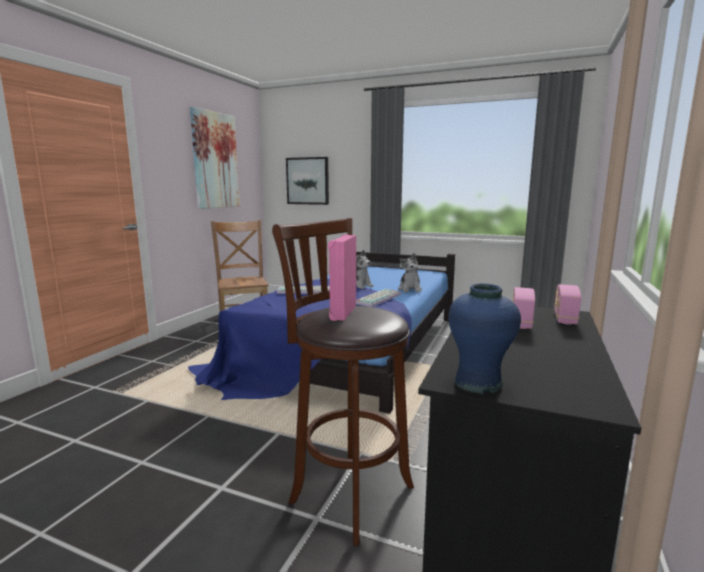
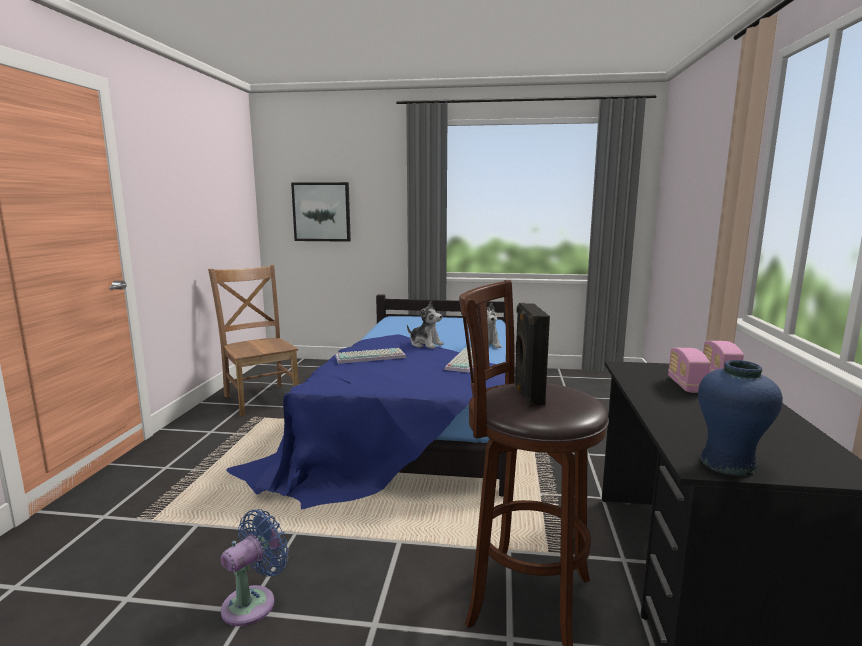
camera: 15 degrees left, 0 degrees up
picture [190,107,240,209] -> none
pink speaker [328,234,356,321] -> black speaker [514,303,550,407]
none -> blue fan [221,509,289,626]

